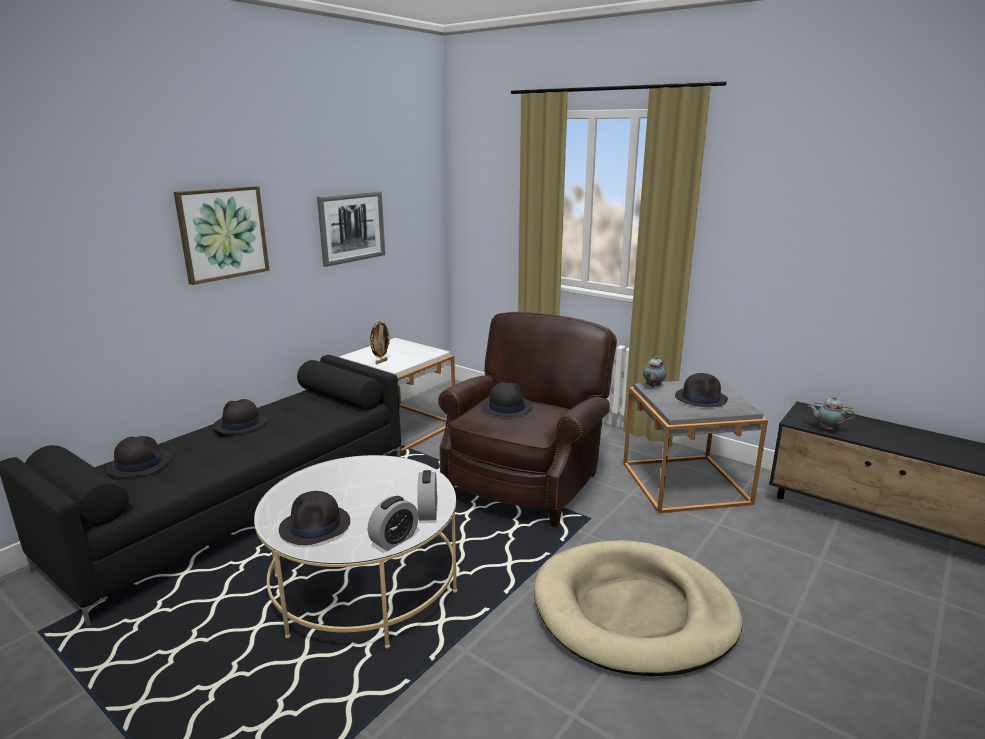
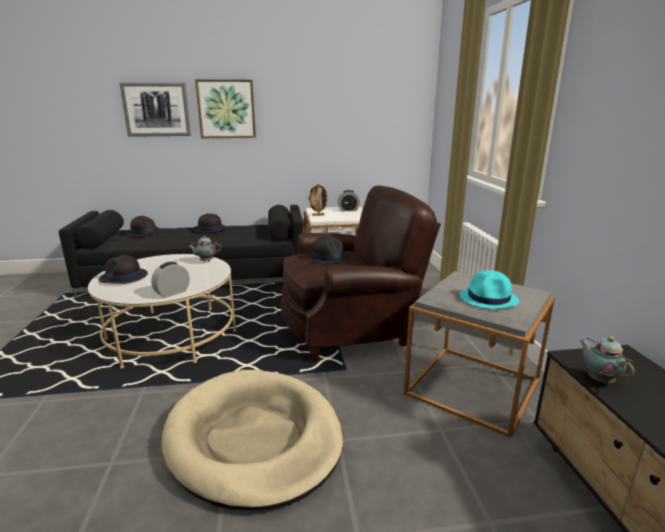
camera: 45 degrees right, 0 degrees up
picture [317,191,385,267] -> picture moved to [119,82,191,137]
alarm clock [368,496,419,551] -> alarm clock moved to [338,190,360,211]
teapot [643,356,667,387] -> teapot moved to [188,235,221,262]
black hat [675,373,728,407] -> turquoise hat [460,270,519,309]

